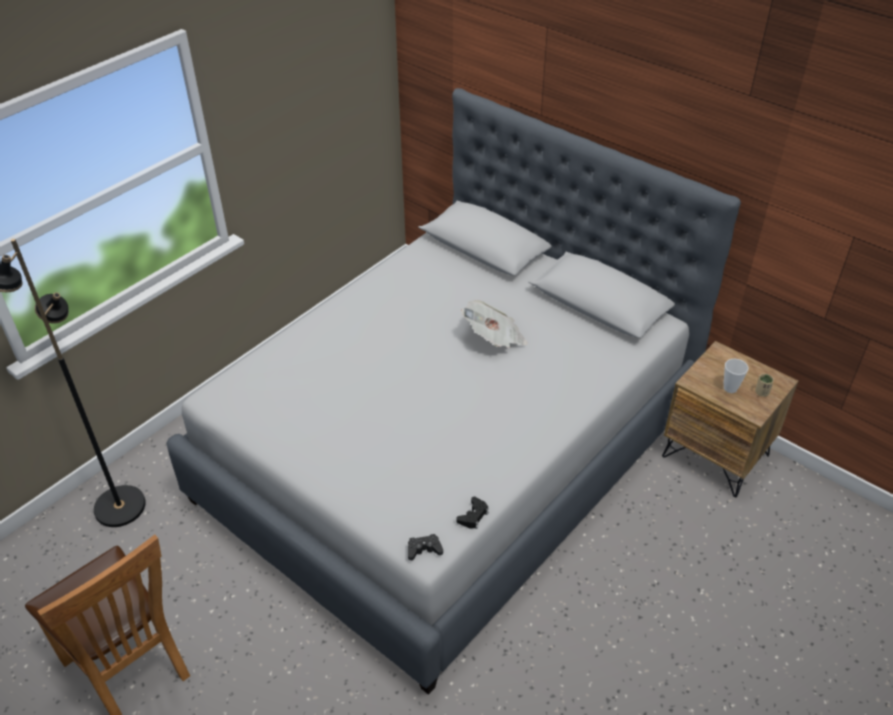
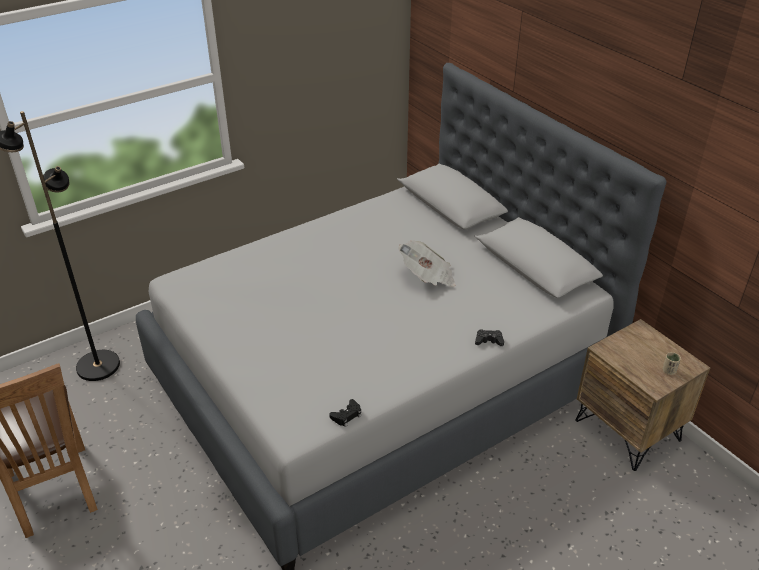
camera: 15 degrees right, 5 degrees down
black game controller [408,534,443,560] -> black game controller moved to [475,329,504,346]
cup [724,359,749,393] -> none

